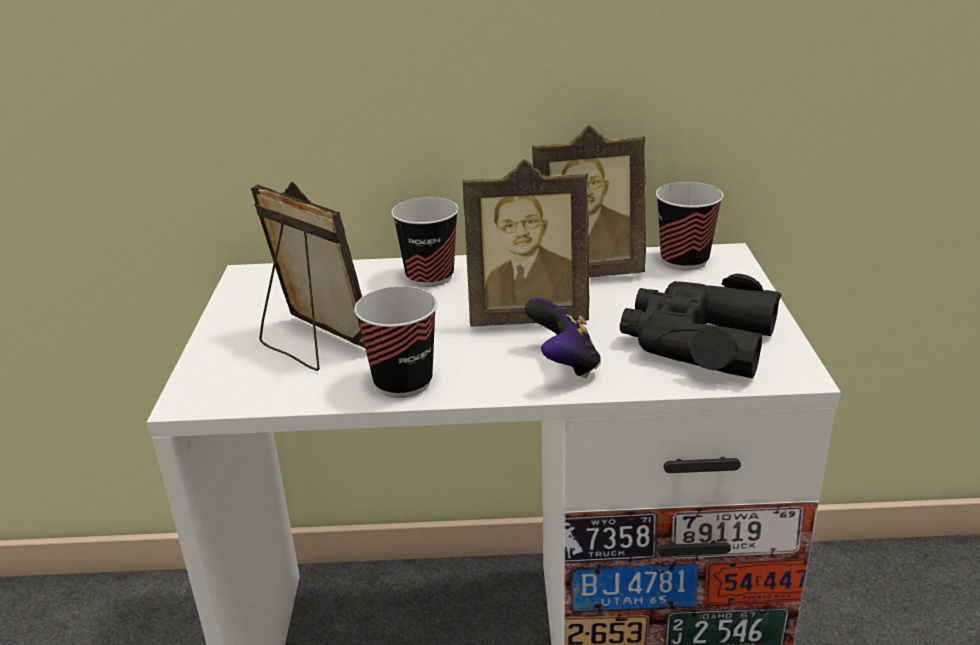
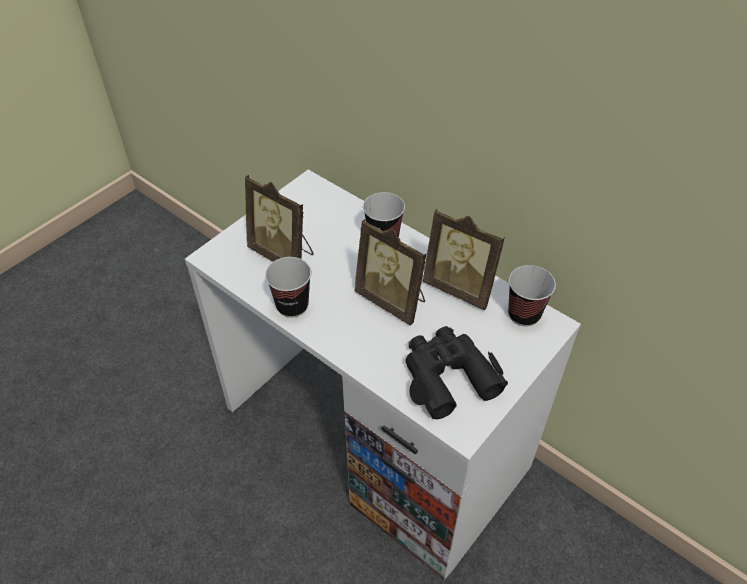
camera: 40 degrees right, 20 degrees up
picture frame [251,182,365,371] -> picture frame turned 135 degrees clockwise [245,175,314,262]
game controller [524,298,601,378] -> none

